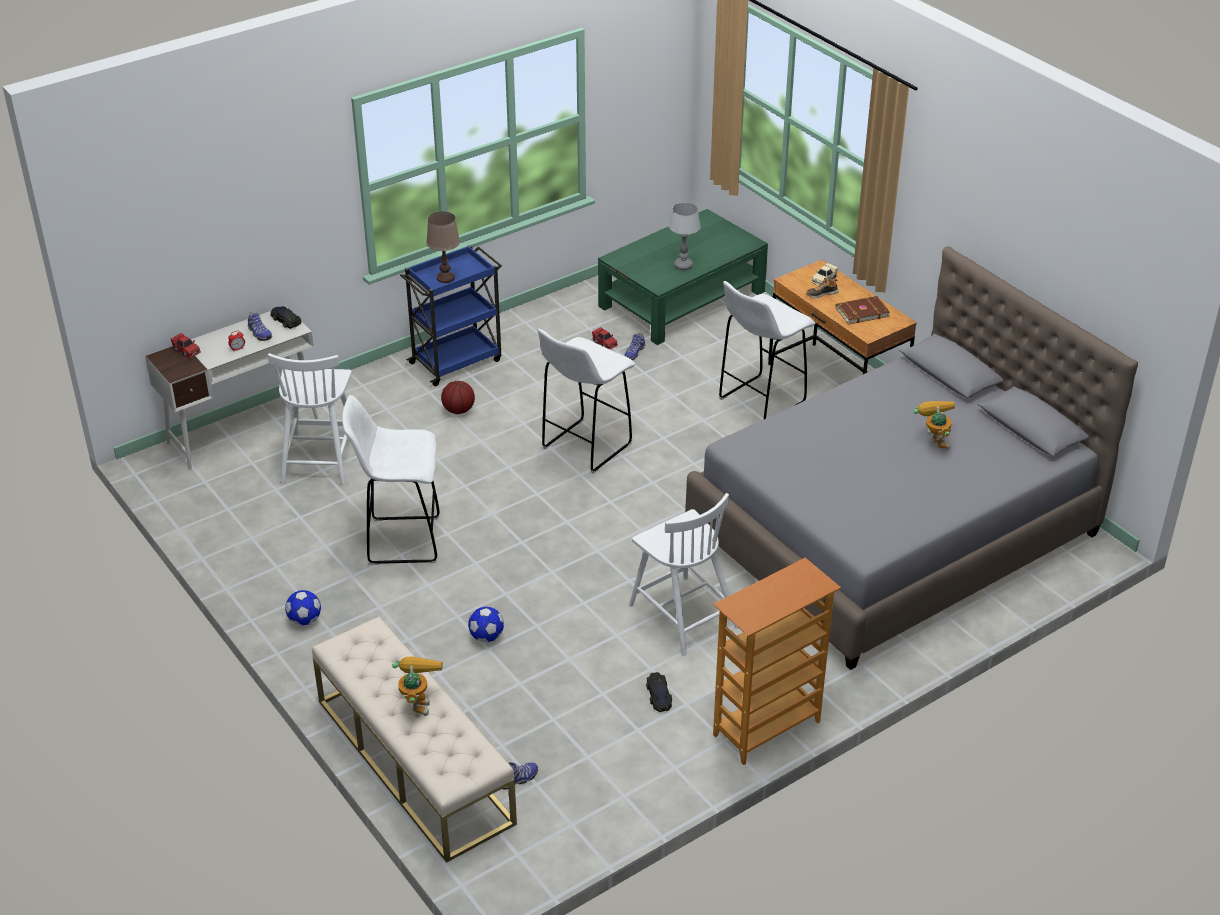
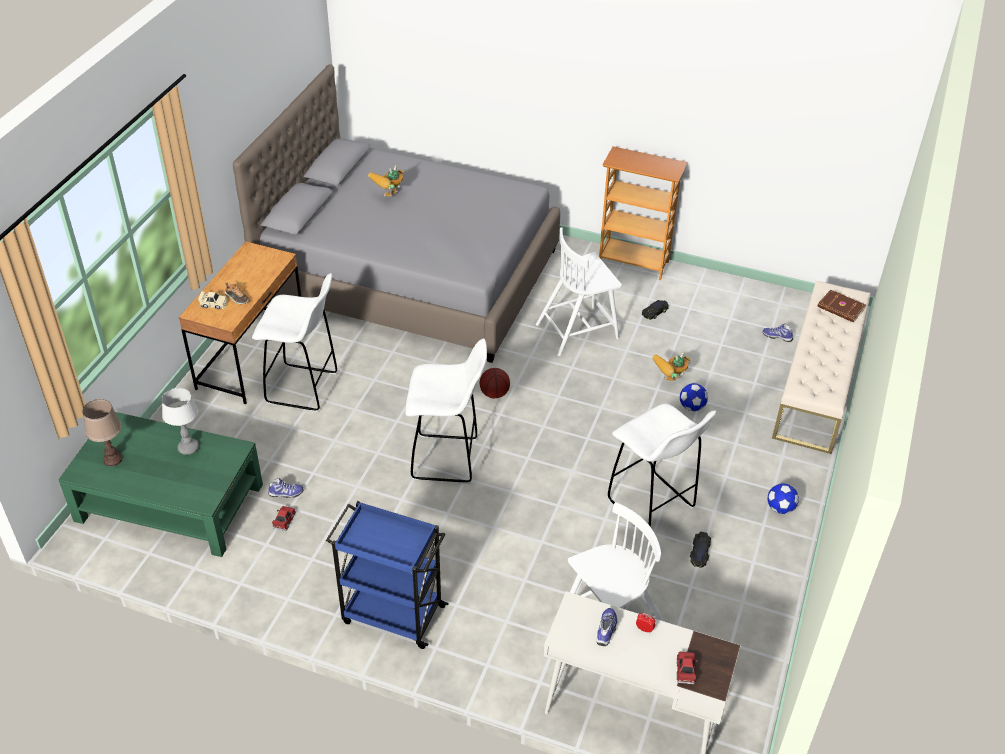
camera: 125 degrees left, 5 degrees up
black toy car [271,306,302,329] -> black toy car moved to [690,532,711,568]
toy robot [392,657,443,716] -> toy robot moved to [652,352,691,381]
brown table lamp [426,211,460,283] -> brown table lamp moved to [82,399,123,466]
basketball [441,381,475,414] -> basketball moved to [480,368,510,398]
white chair [629,493,739,656] -> white chair turned 135 degrees counterclockwise [536,227,622,356]
brown book [836,296,890,325] -> brown book moved to [817,290,866,323]

